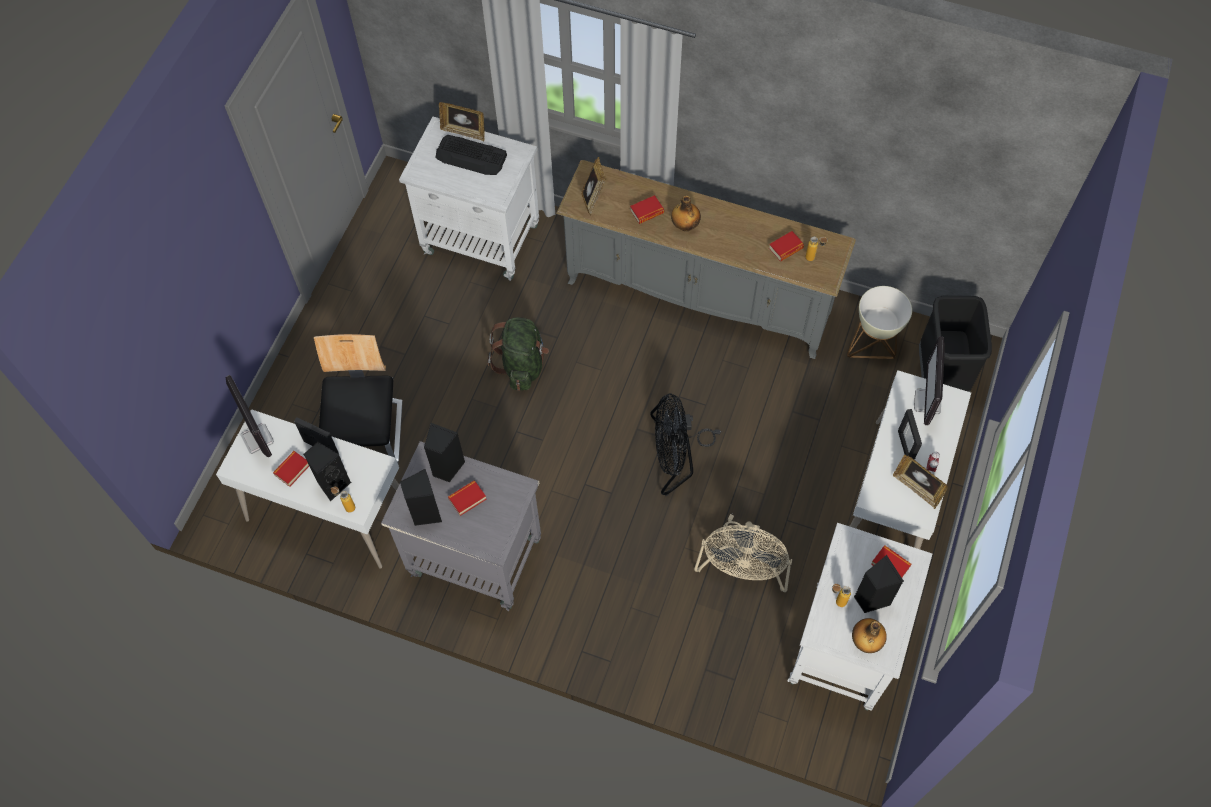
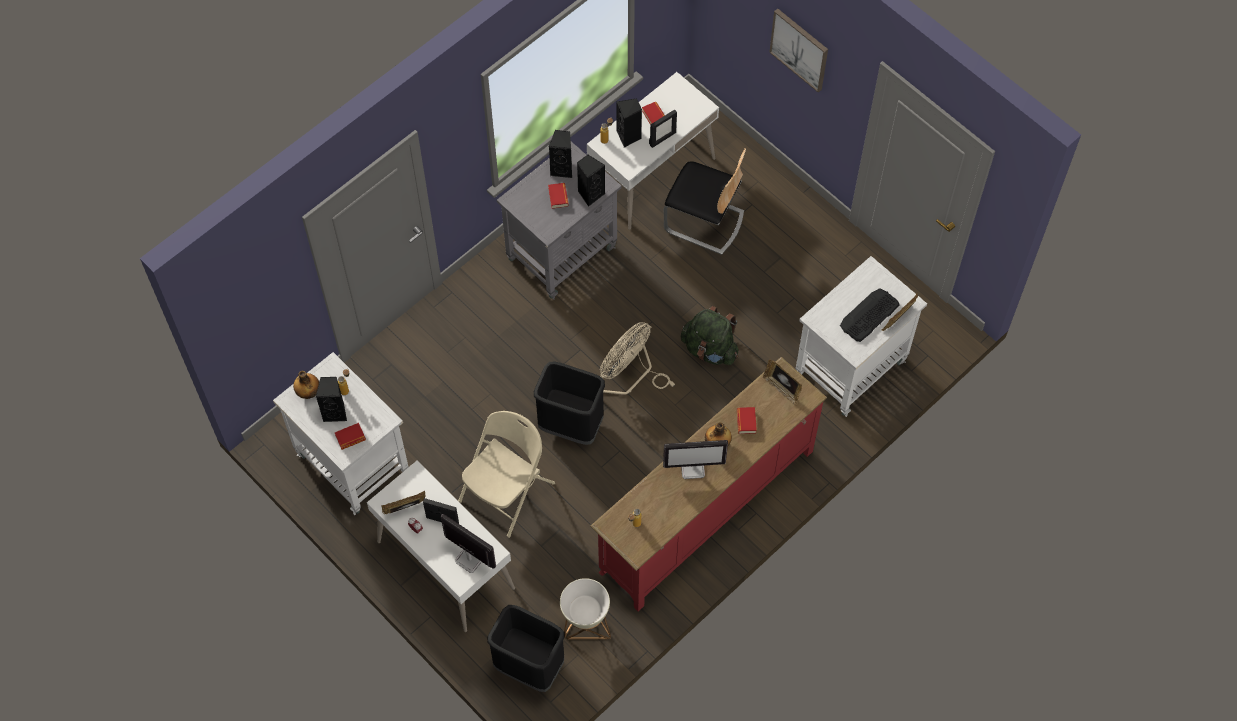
camera: 115 degrees right, 0 degrees up
monitor [226,375,274,457] -> monitor moved to [663,440,728,479]
grey cabinet [556,160,856,359] -> red cabinet [590,357,827,611]
black fan [650,393,722,496] -> black trash can [534,362,605,445]
beige fan [694,514,792,592] -> beige fan moved to [600,322,675,395]
book [769,231,804,261] -> none
none -> beige chair [458,411,555,538]
none -> picture [769,9,828,93]

